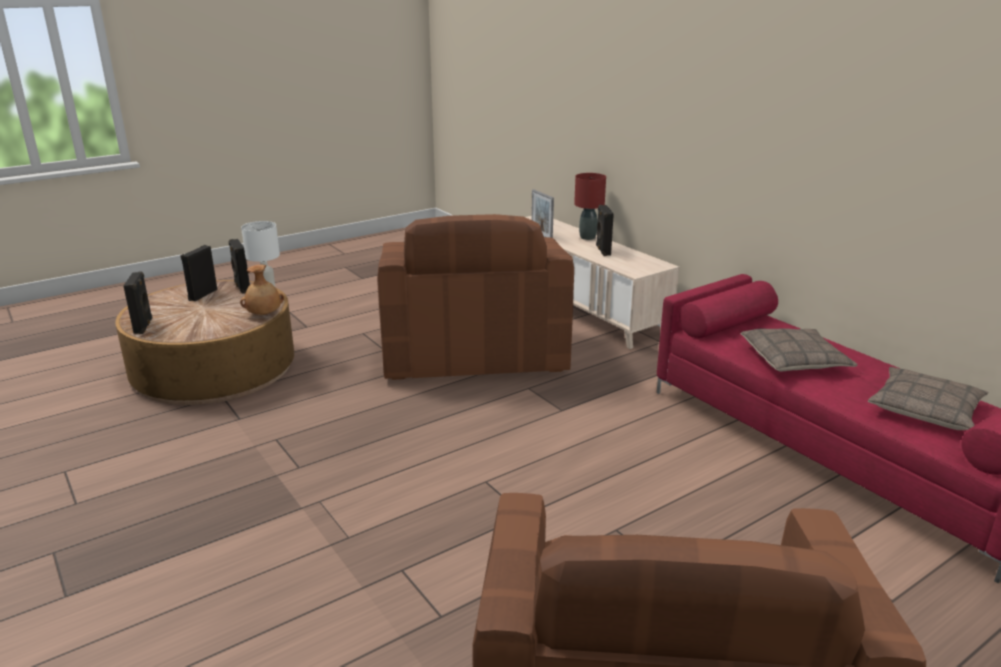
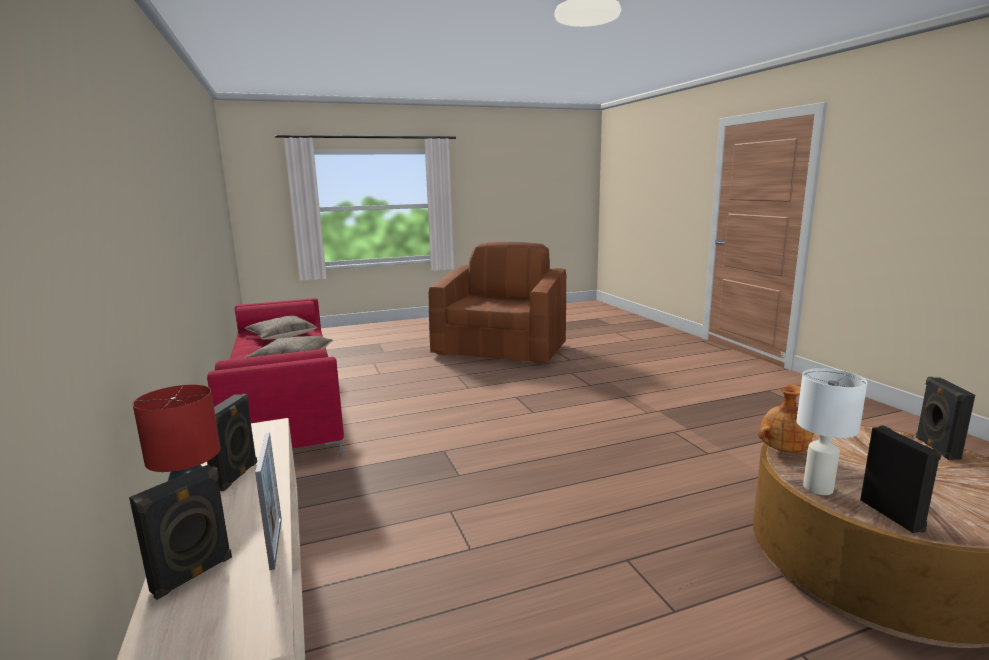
camera: 165 degrees left, 10 degrees down
black speaker [180,245,218,301] -> black speaker moved to [129,465,232,600]
brown armchair [377,214,574,380] -> none

